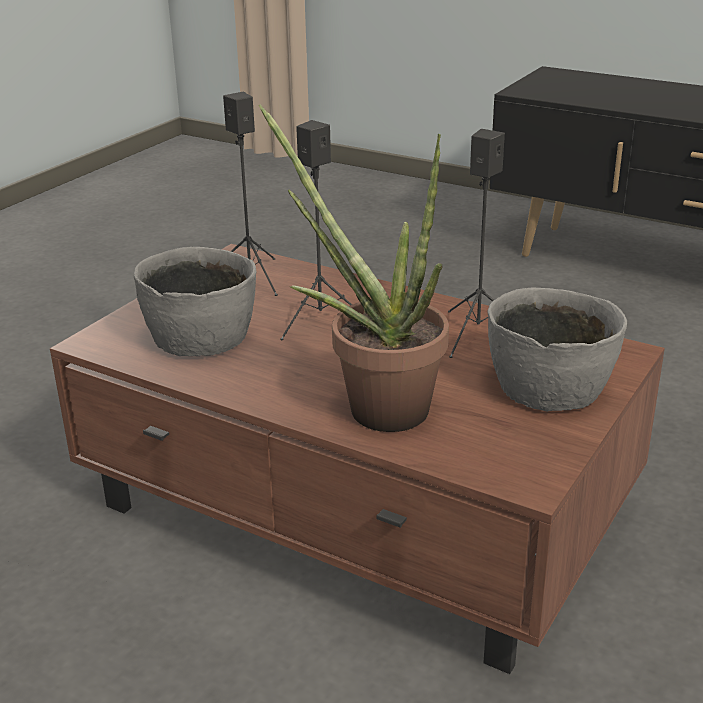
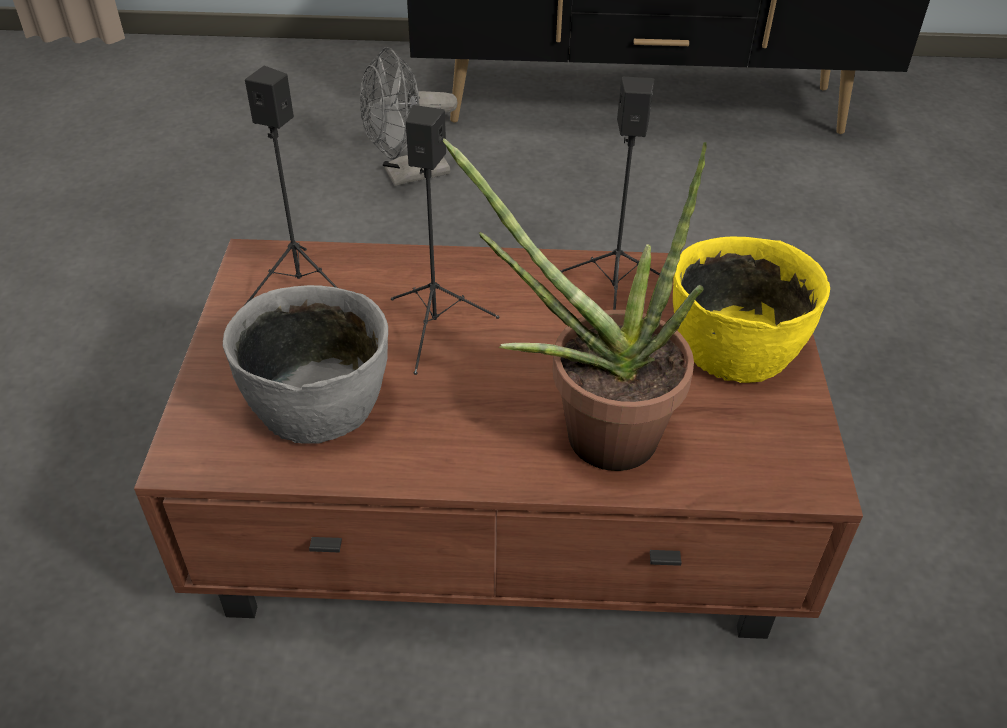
camera: 30 degrees left, 15 degrees up
grey bowl [487,288,627,412] -> yellow bowl [673,236,830,383]
none -> grey fan [360,47,457,186]

